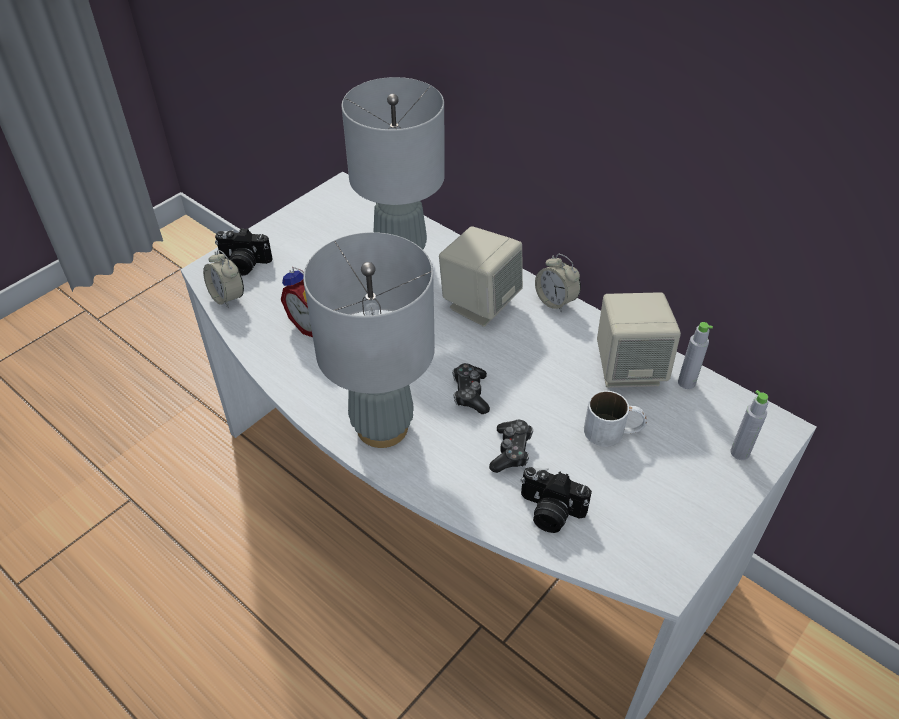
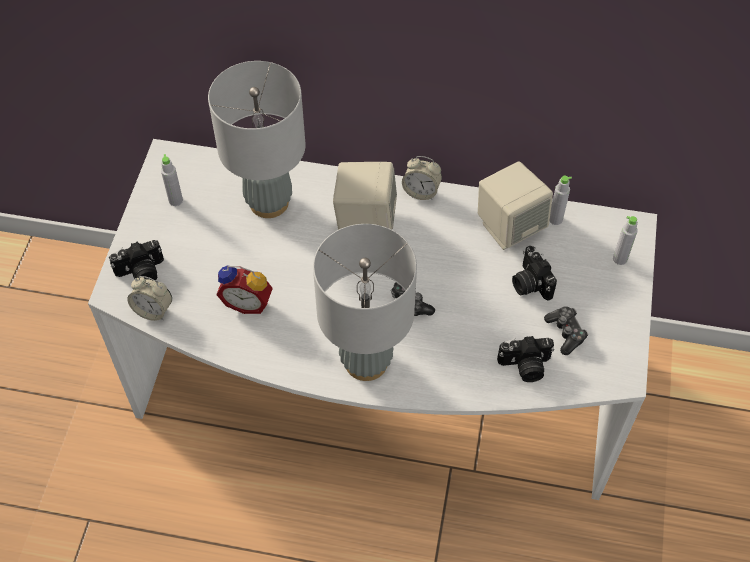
camera: 30 degrees left, 10 degrees up
game controller [489,420,533,473] -> game controller moved to [544,306,588,355]
white mug [584,391,647,447] -> camera [512,246,557,300]
none -> grey bottle [161,154,183,206]

